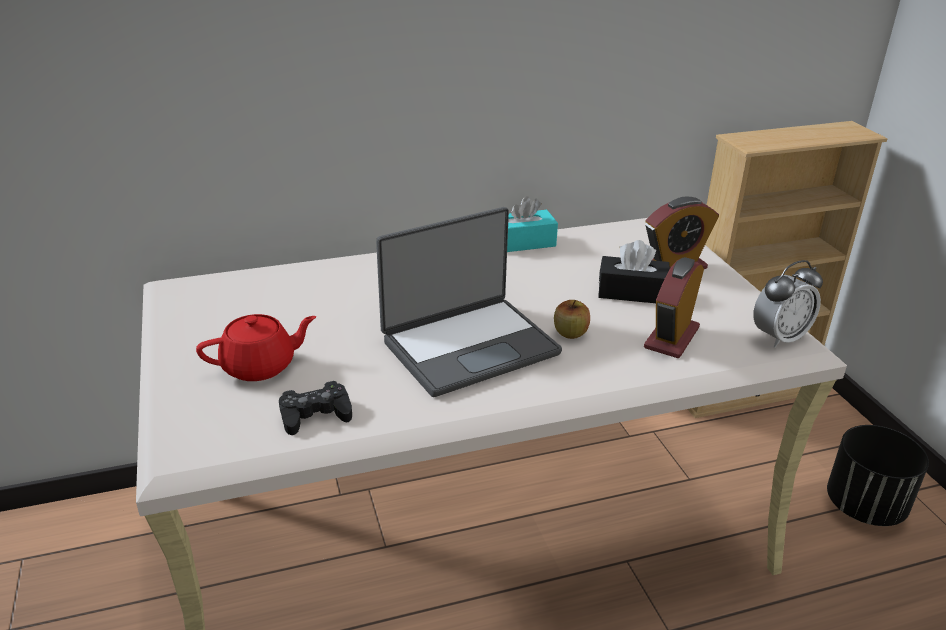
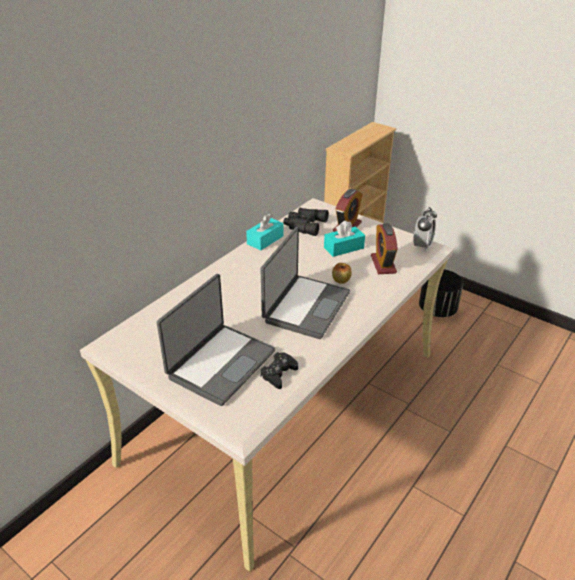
camera: 35 degrees left, 5 degrees up
red teapot [196,314,317,381] -> laptop [157,274,275,406]
black tissue box [598,240,670,303] -> turquoise tissue box [324,221,365,257]
none -> black binoculars [283,208,329,236]

